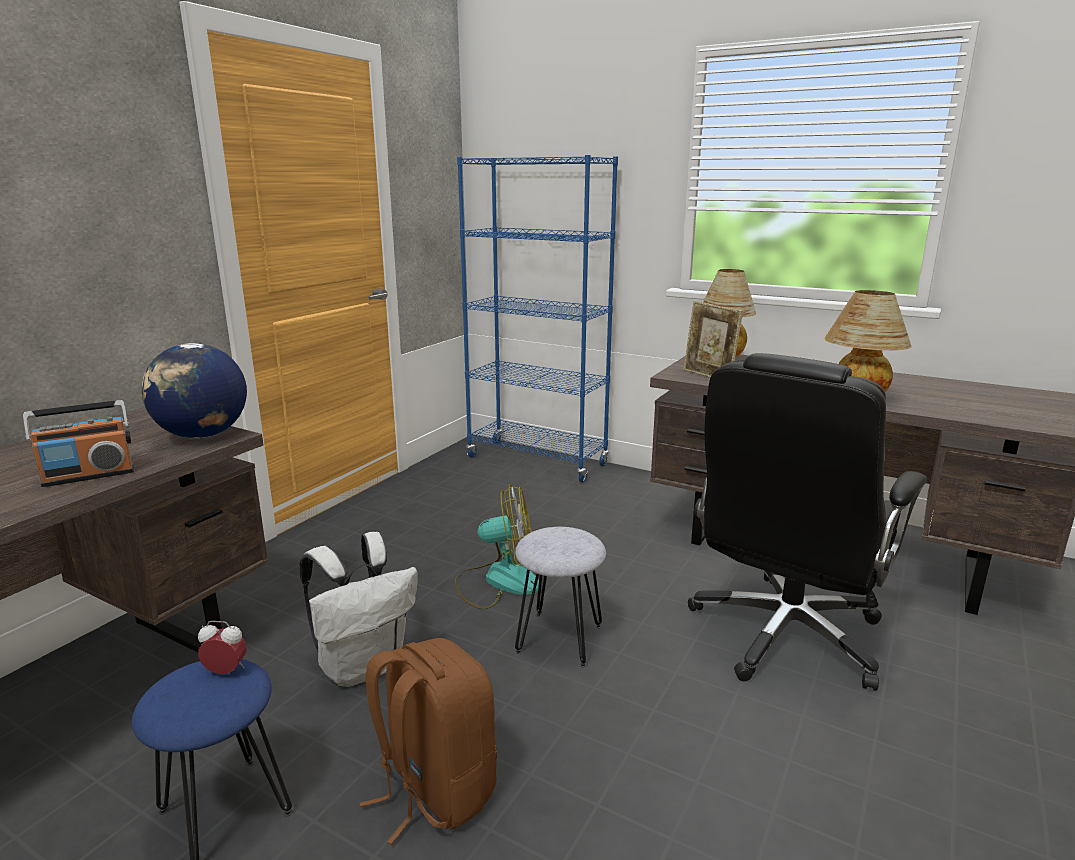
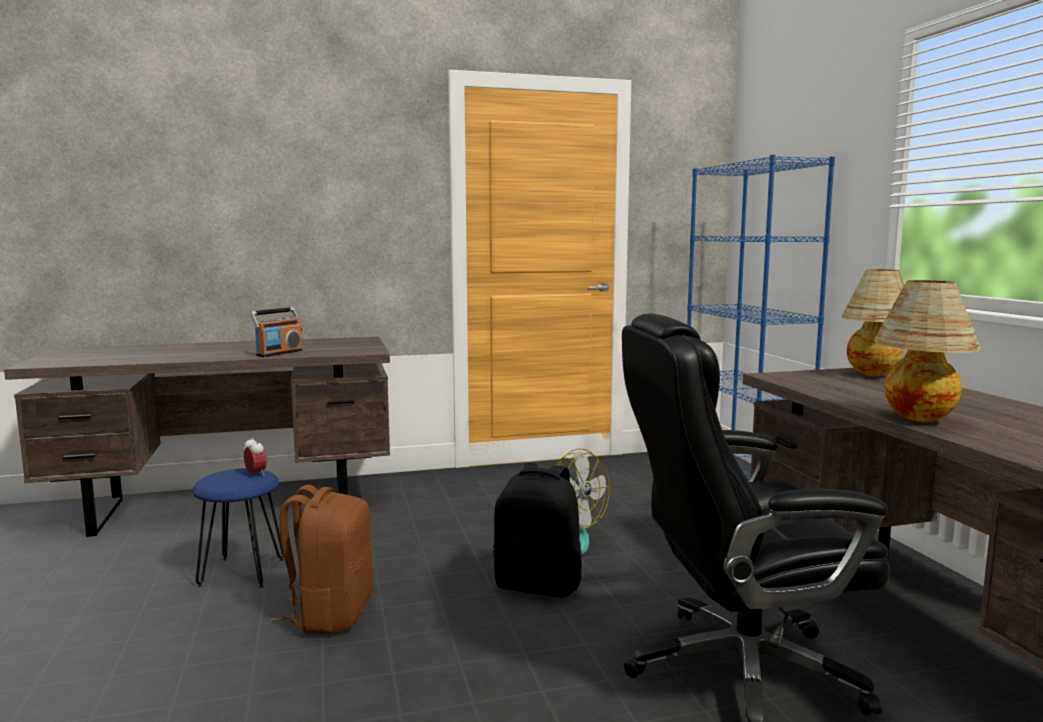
camera: 45 degrees right, 10 degrees down
radio [23,400,134,487] -> radio turned 75 degrees counterclockwise [250,307,303,357]
globe [142,343,247,438] -> none
white backpack [300,532,418,687] -> none
grey stool [515,527,606,667] -> black backpack [493,463,582,598]
picture frame [683,301,743,378] -> none

